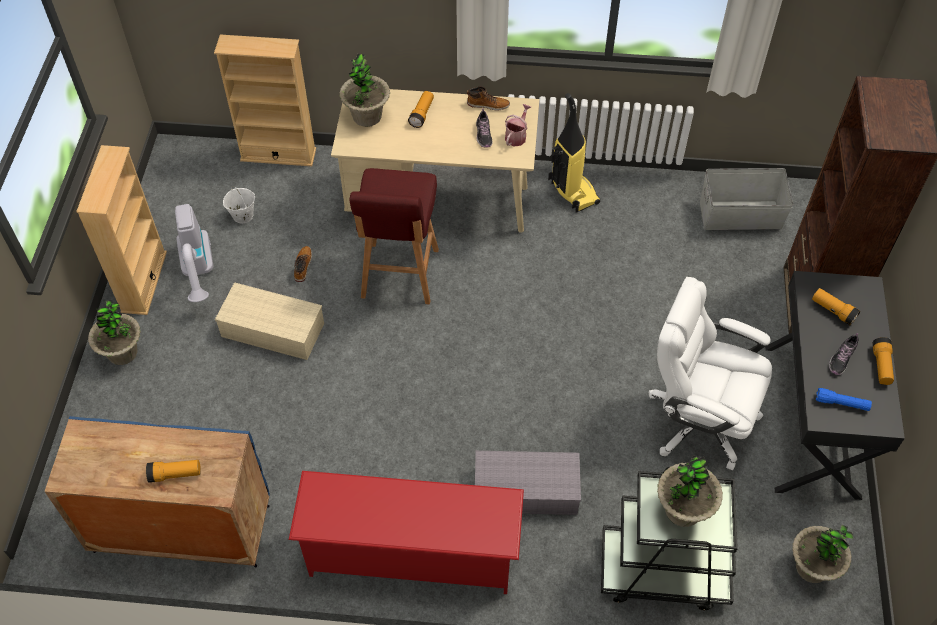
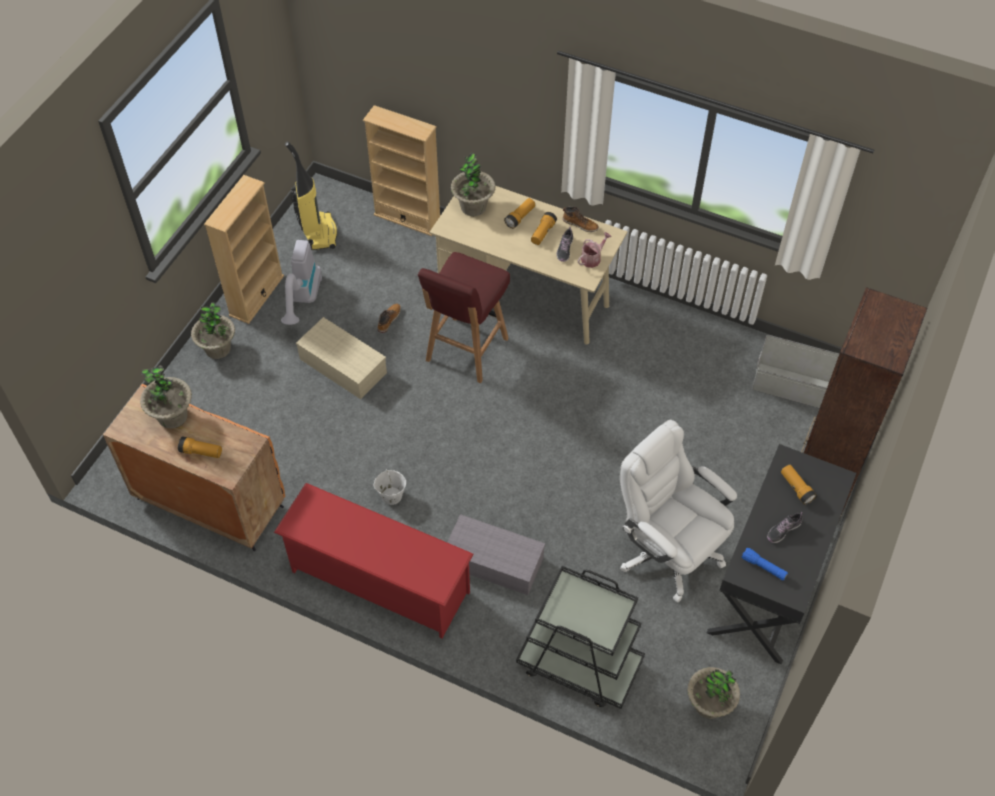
camera: 20 degrees right, 0 degrees up
blue cabinet [45,416,270,567] -> orange cabinet [103,384,285,551]
white bucket [223,186,255,223] -> white bucket moved to [374,470,406,505]
vacuum cleaner [548,93,600,212] -> vacuum cleaner moved to [285,142,338,250]
potted plant [657,455,723,527] -> potted plant moved to [140,365,192,429]
flashlight [873,337,894,385] -> flashlight moved to [531,212,557,245]

